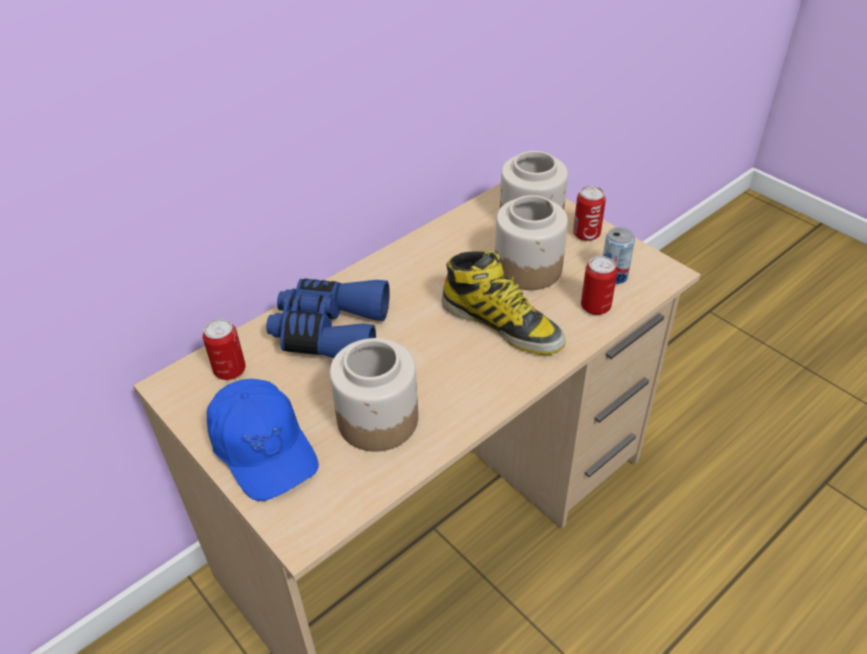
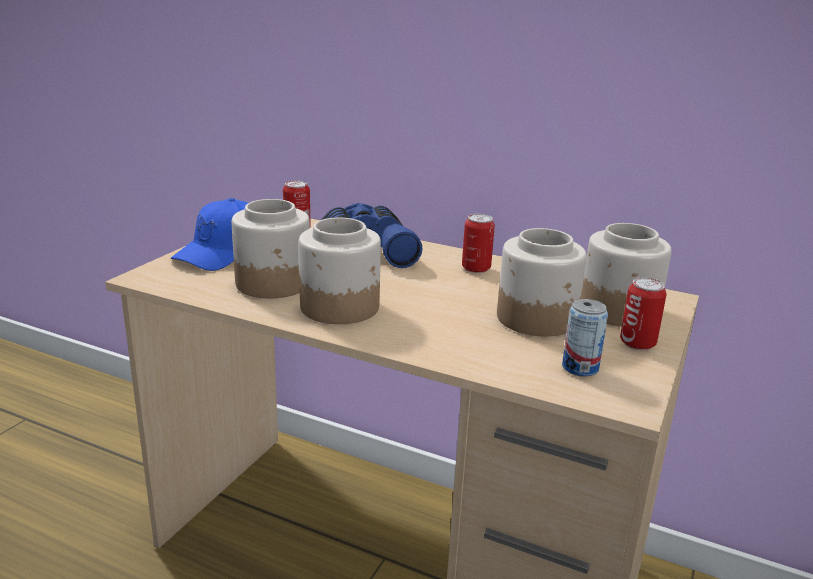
camera: 65 degrees right, 20 degrees down
boot [442,251,566,355] -> none
can [581,256,617,315] -> can moved to [462,214,495,273]
none -> jar [299,218,381,324]

